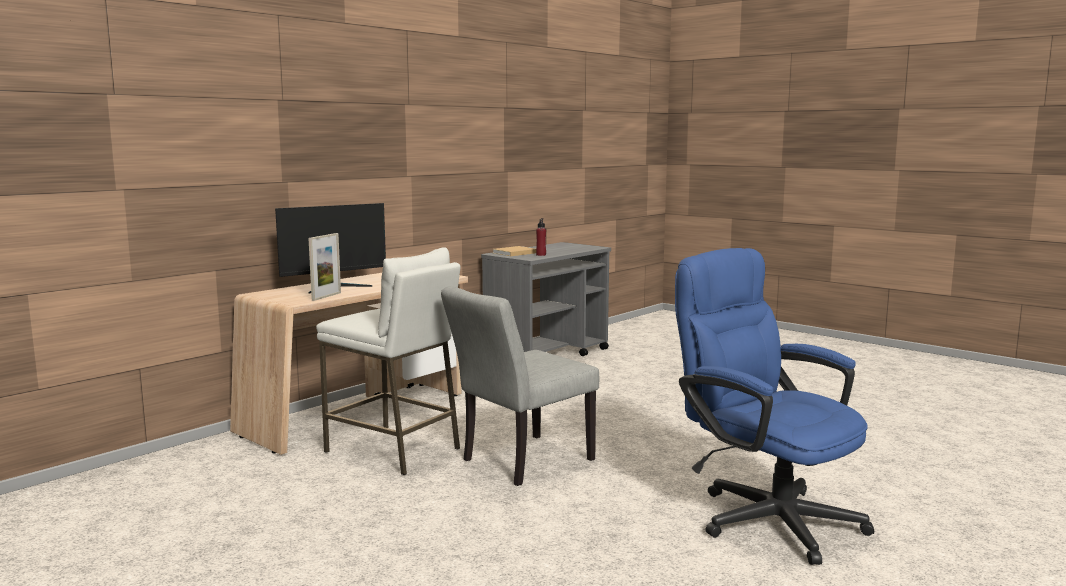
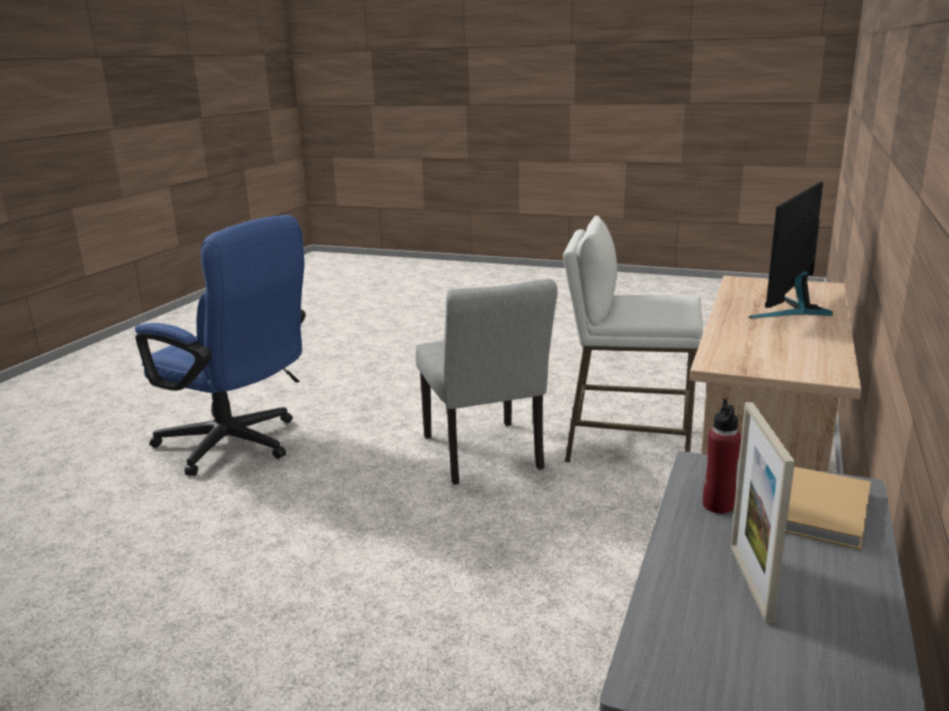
camera: 160 degrees right, 10 degrees up
picture frame [308,233,341,301] -> picture frame moved to [730,402,795,623]
grey chair [441,286,599,486] -> grey chair turned 135 degrees clockwise [416,279,558,485]

